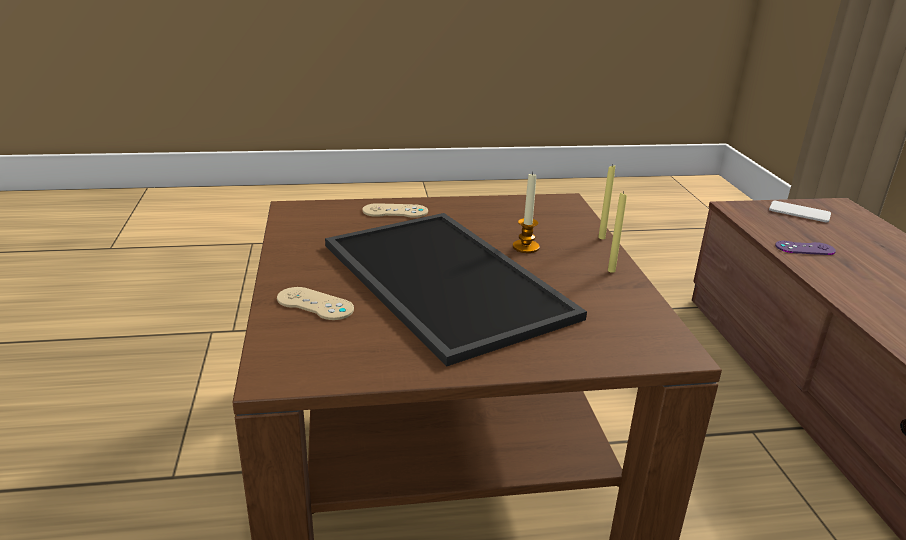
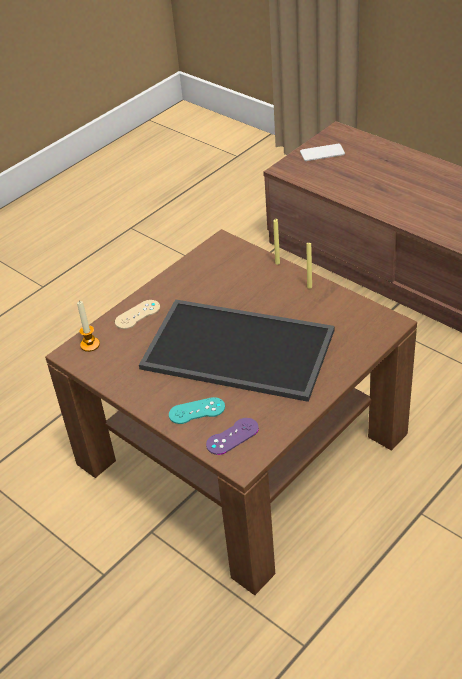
camera: 35 degrees left, 15 degrees up
beige game controller [277,287,354,320] -> turquoise game controller [169,397,225,424]
candle [513,172,540,253] -> candle moved to [77,301,100,352]
purple game controller [775,241,836,255] -> purple game controller moved to [206,418,259,455]

